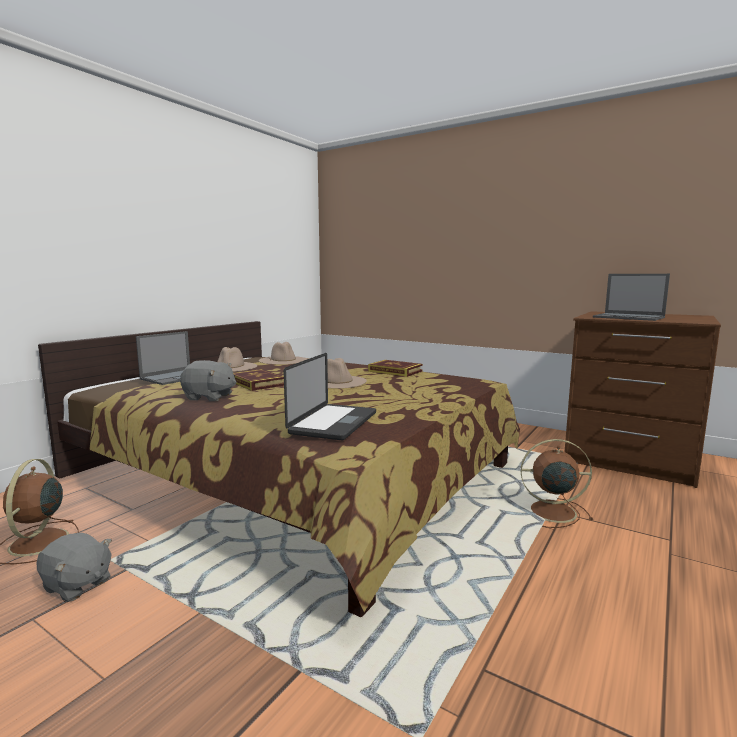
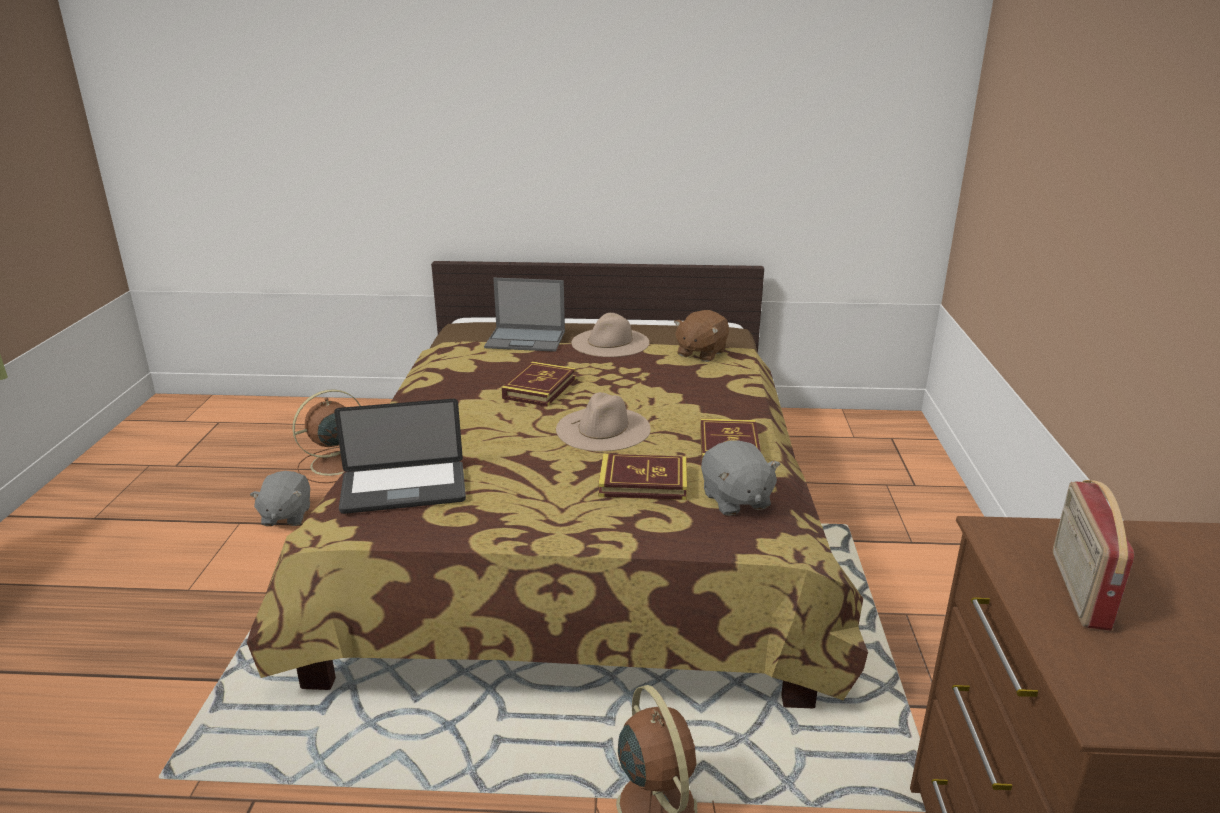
camera: 60 degrees right, 15 degrees up
grey plush toy [180,360,236,401] -> grey plush toy moved to [701,440,781,516]
beige hat [259,342,307,365] -> brown plush toy [674,310,729,362]
laptop [593,274,670,321] -> radio [1053,480,1134,631]
none -> book [598,454,687,500]

